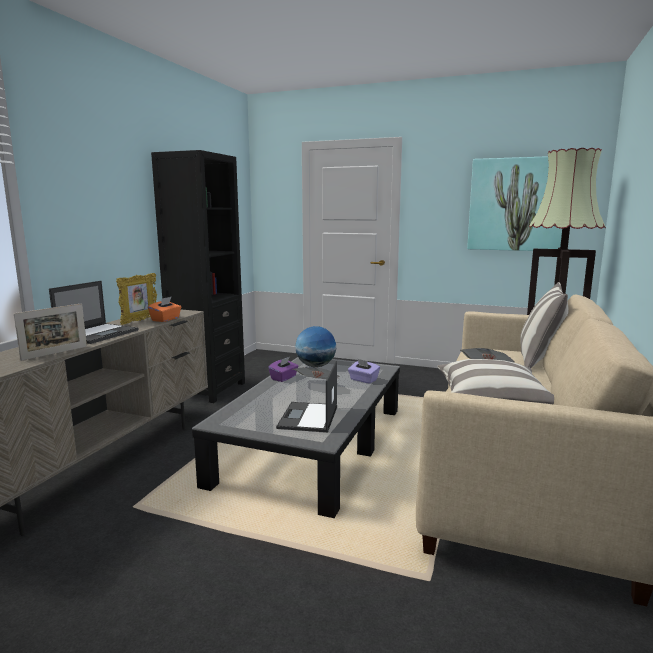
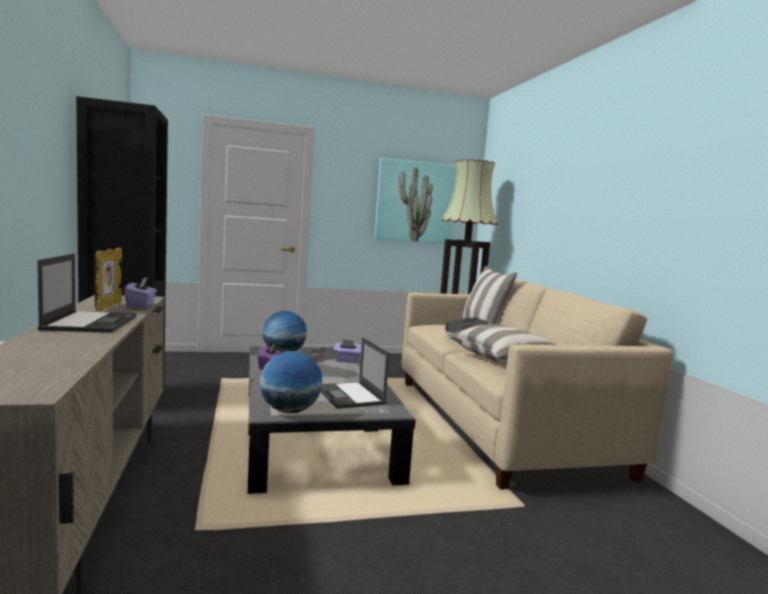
camera: 35 degrees left, 5 degrees down
picture frame [14,303,87,361] -> none
orange tissue box [148,296,181,322] -> purple tissue box [124,277,157,308]
none -> globe [260,351,322,413]

